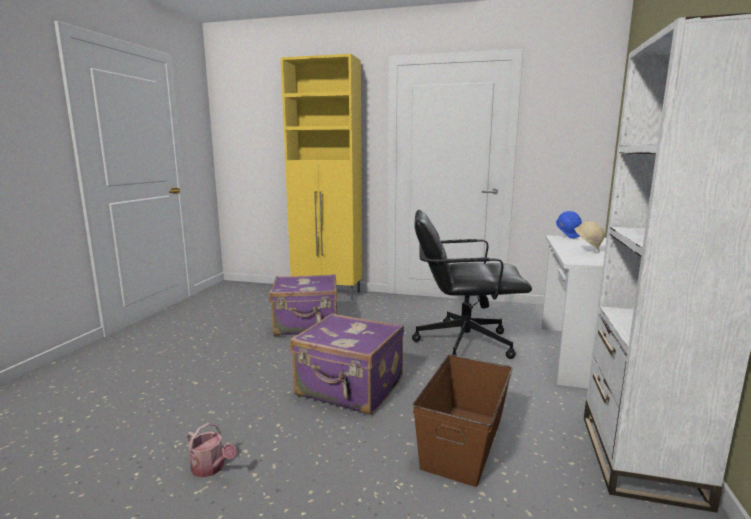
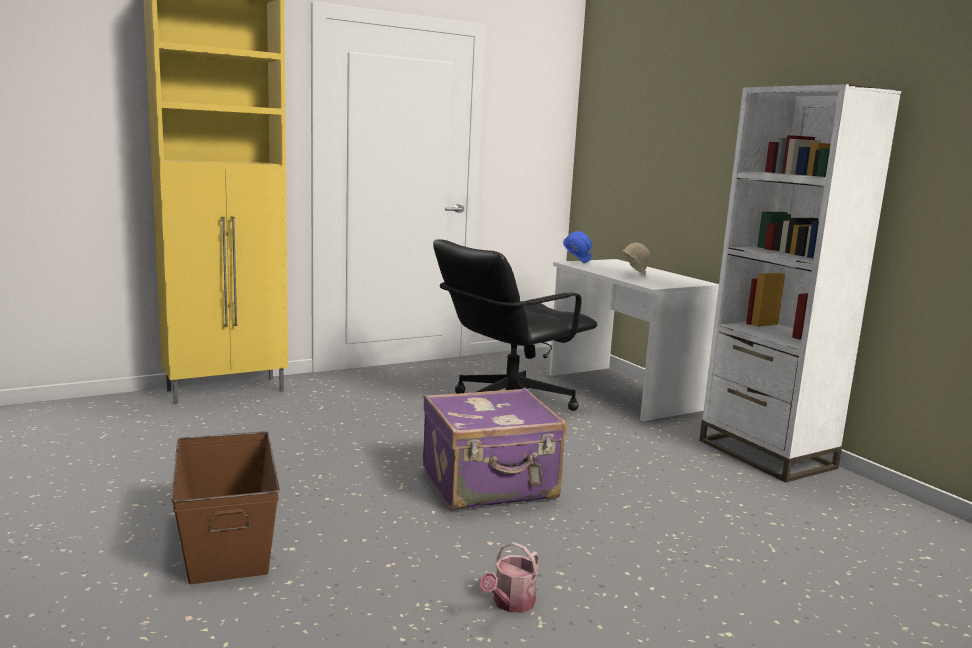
camera: 45 degrees left, 0 degrees up
watering can [187,423,237,478] -> watering can turned 135 degrees clockwise [479,542,539,613]
purple suitcase [269,274,337,336] -> none
brown storage box [413,355,513,487] -> brown storage box moved to [171,431,280,584]

